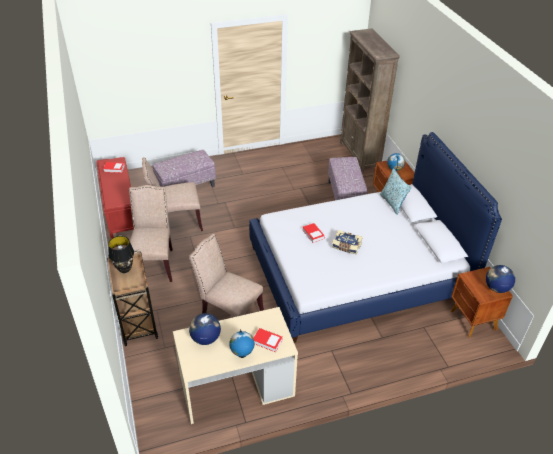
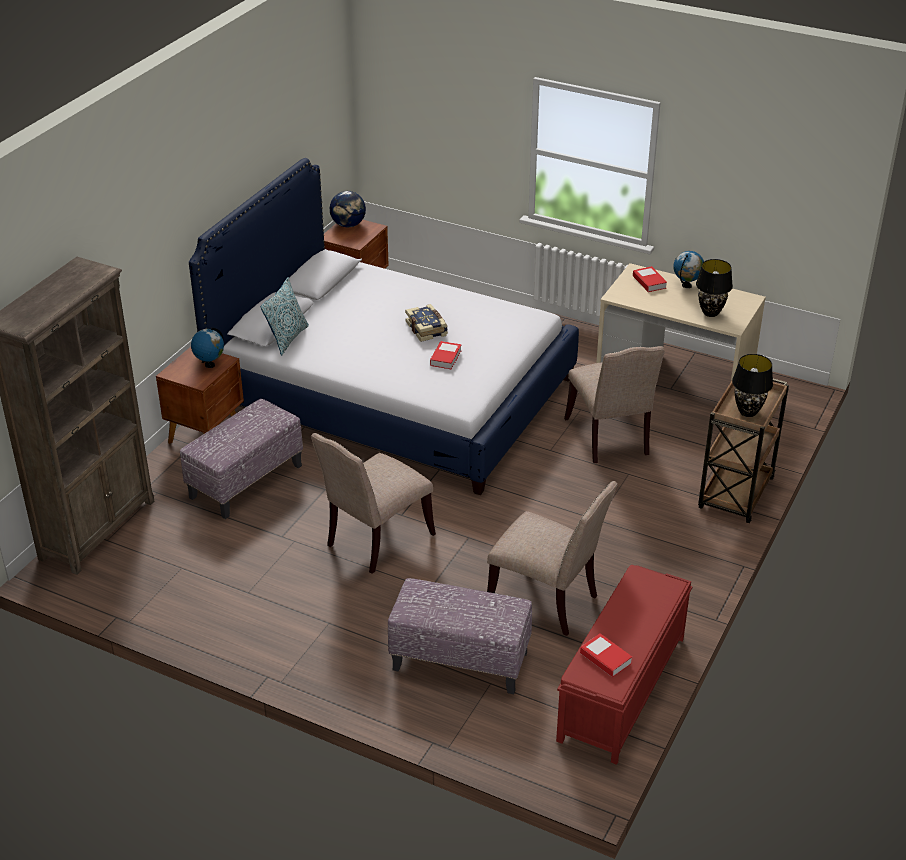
camera: 135 degrees left, 5 degrees down
beige chair [129,185,173,282] -> beige chair moved to [311,433,436,574]
globe [189,313,221,345] -> black table lamp [696,259,733,317]

